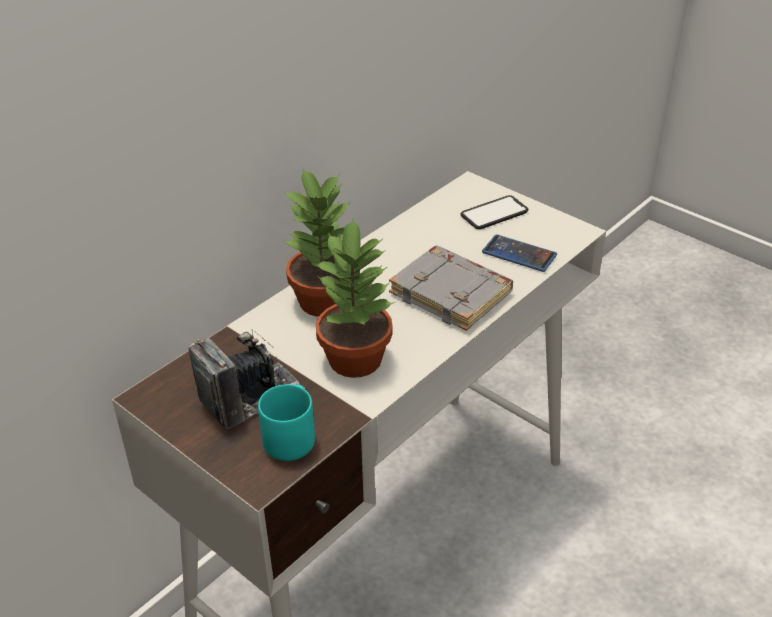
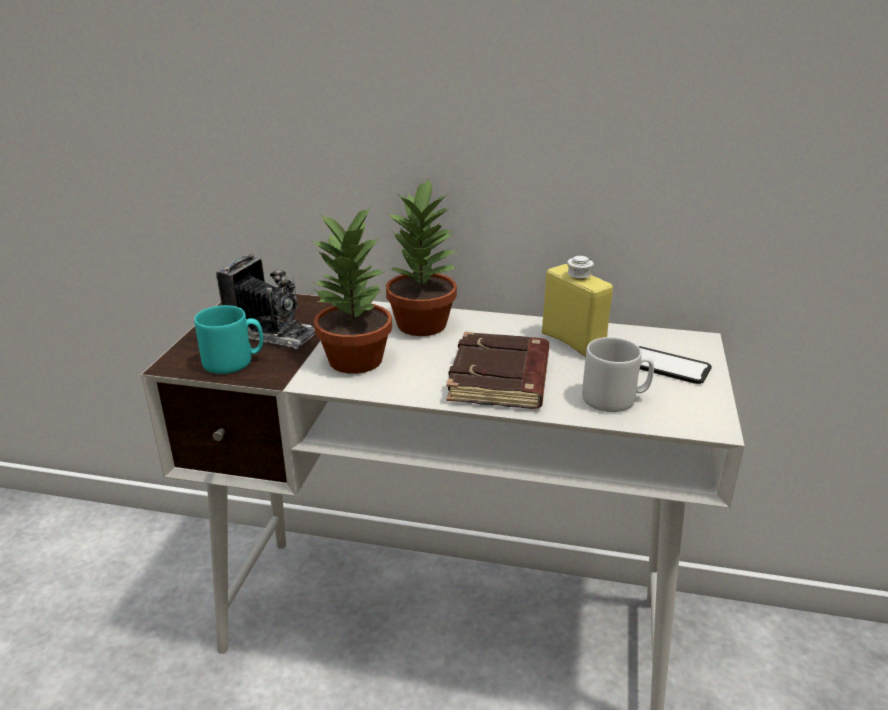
camera: 60 degrees right, 10 degrees down
grey book [389,246,513,331] -> brown book [446,332,549,409]
phone [482,234,557,272] -> grey mug [582,337,654,412]
none -> yellow bottle [542,256,613,357]

